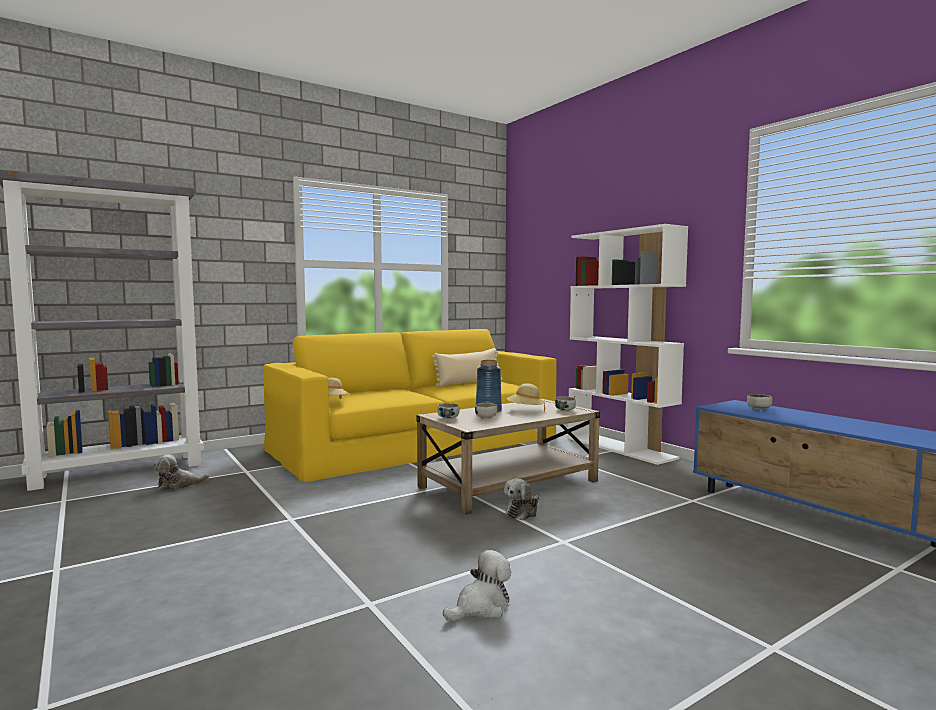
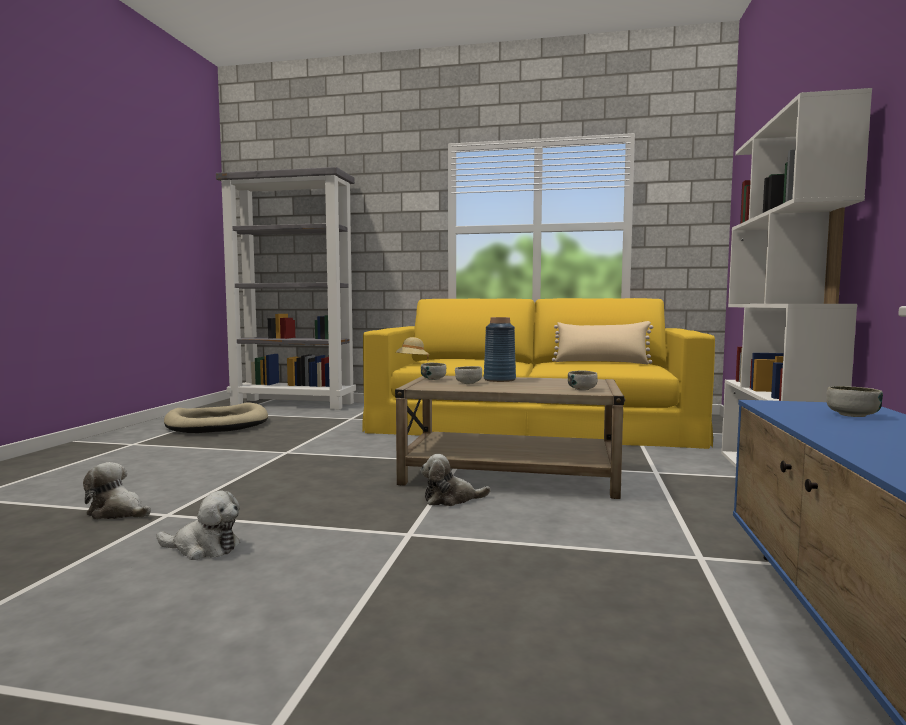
camera: 45 degrees right, 0 degrees up
plush toy [154,454,209,491] -> plush toy moved to [83,462,151,520]
beige hat [507,383,545,411] -> none
none -> beige dog bed [164,403,268,433]

